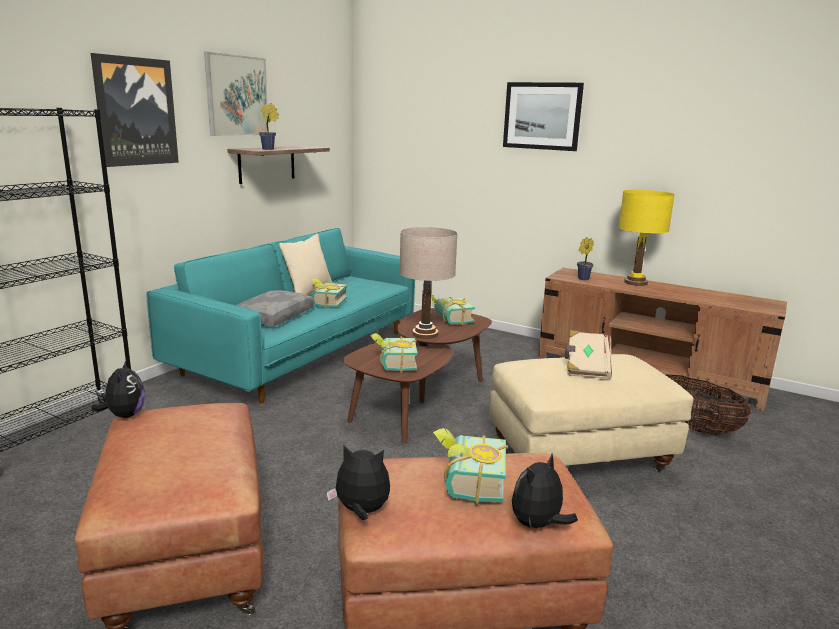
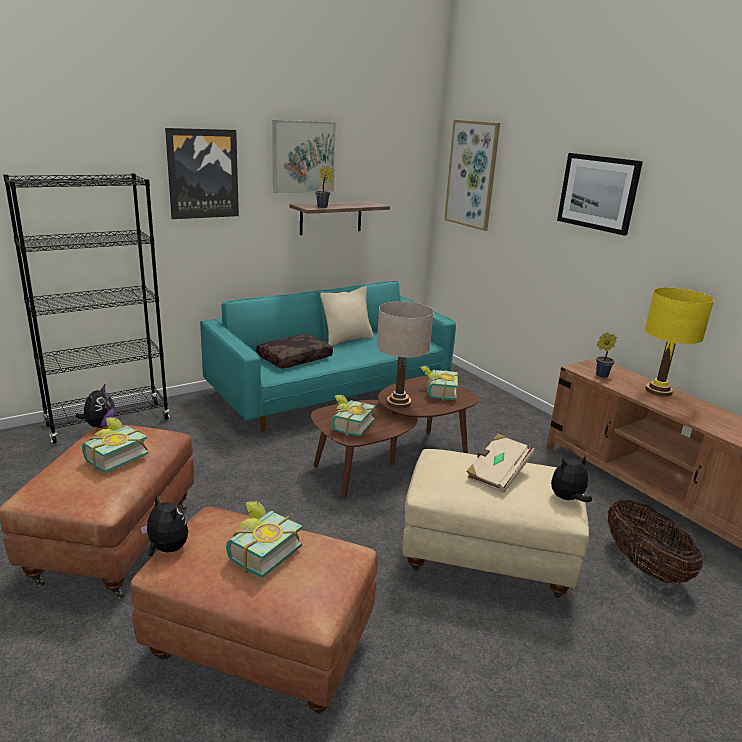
camera: 25 degrees right, 5 degrees up
grey pillow [237,290,314,327] -> brown pillow [256,334,333,369]
book [311,278,347,308] -> book moved to [82,417,149,473]
plush toy [512,454,578,530] -> plush toy moved to [551,455,592,502]
none -> picture [444,120,500,231]

